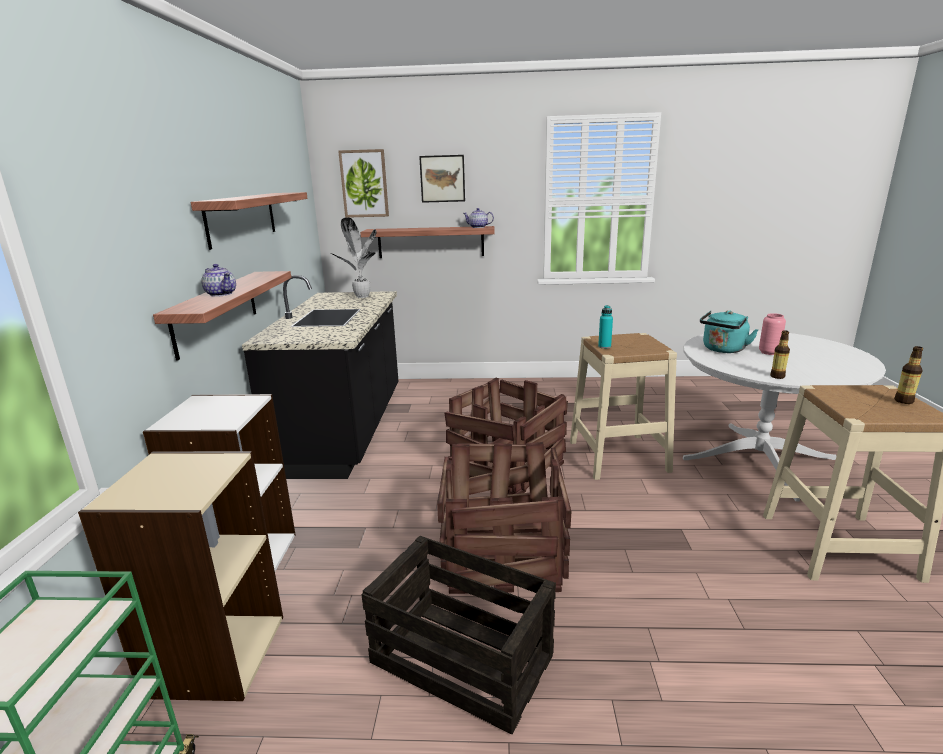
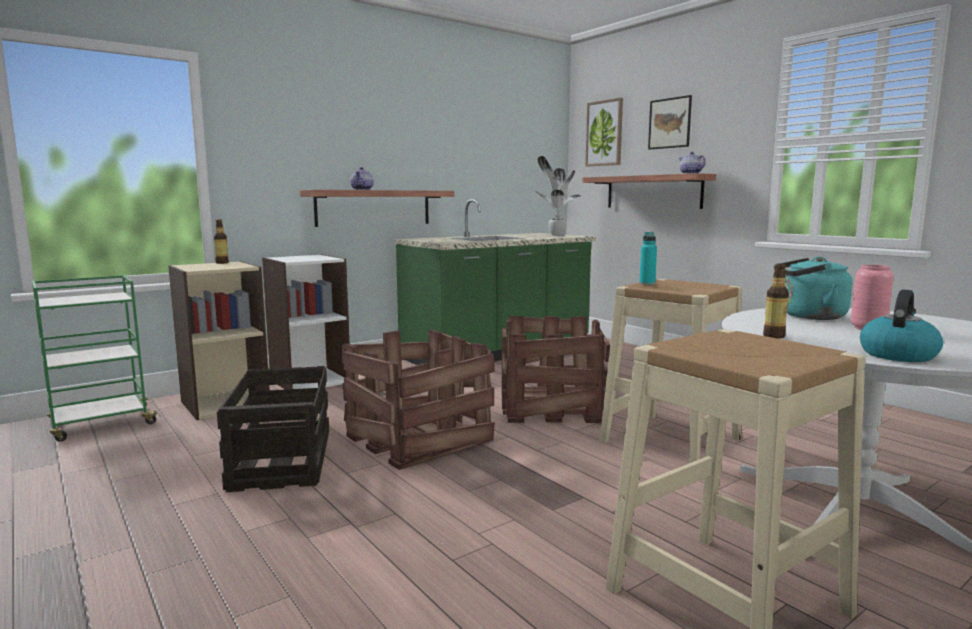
camera: 50 degrees right, 10 degrees down
shelf [191,192,308,250] -> none
black counter [242,275,398,479] -> green counter [395,199,596,365]
bottle [894,346,923,404] -> bottle moved to [214,219,229,264]
none -> kettle [860,290,943,362]

